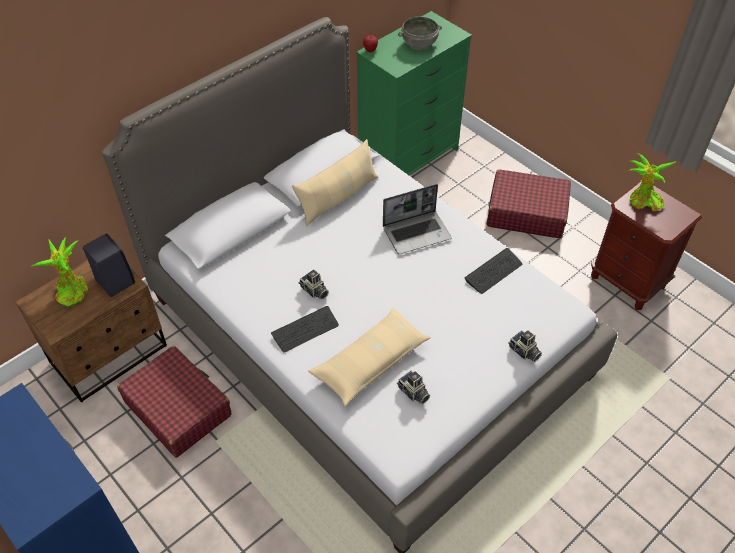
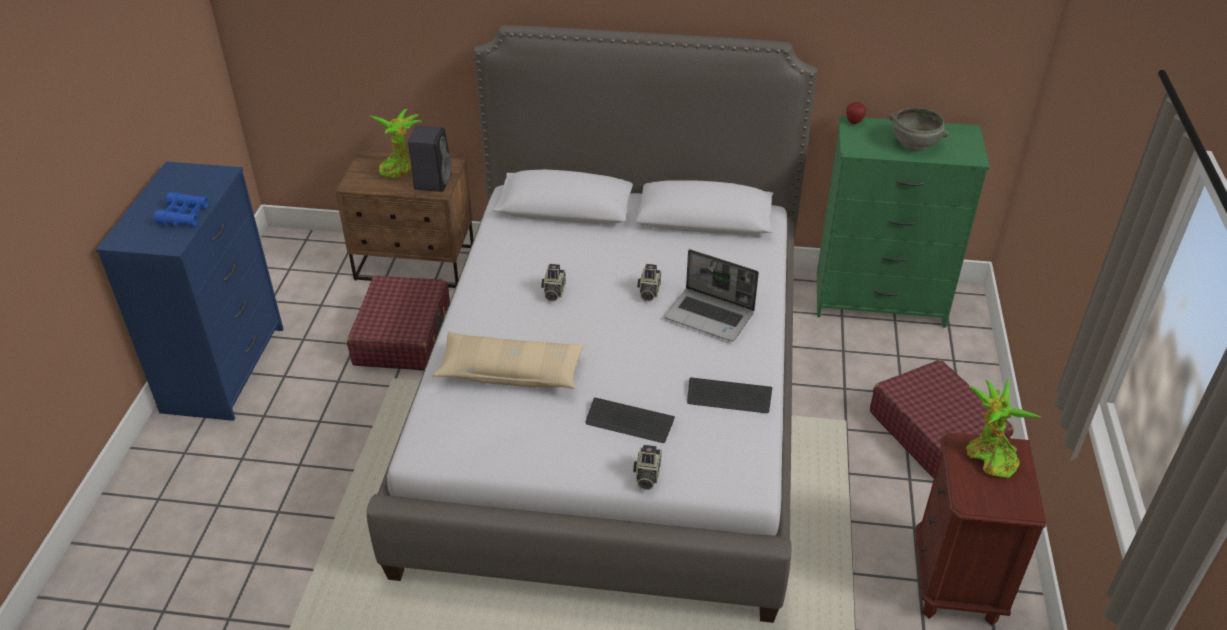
camera: 50 degrees right, 10 degrees down
keyboard [271,306,339,353] -> keyboard moved to [585,398,675,443]
beige pillow [292,139,378,226] -> none
camera [397,371,430,404] -> camera moved to [637,264,661,302]
none -> blue binoculars [154,192,209,227]

